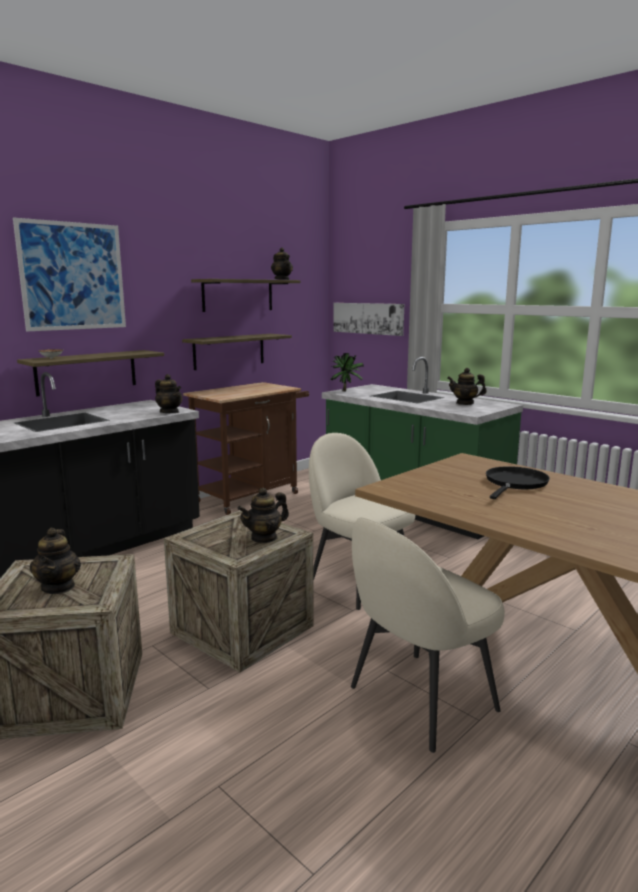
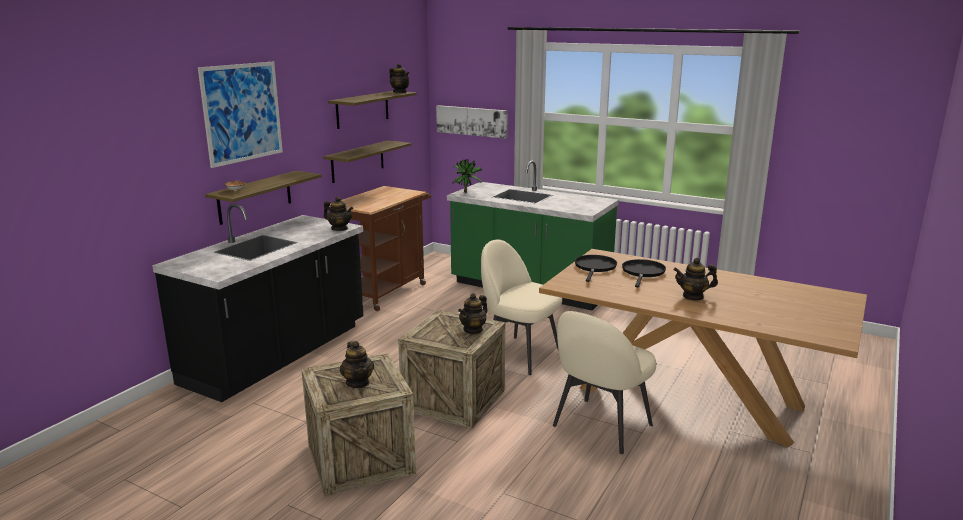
camera: 15 degrees left, 5 degrees up
teapot [447,368,487,405] -> teapot moved to [673,258,718,301]
none -> black frying pan [575,255,617,282]

